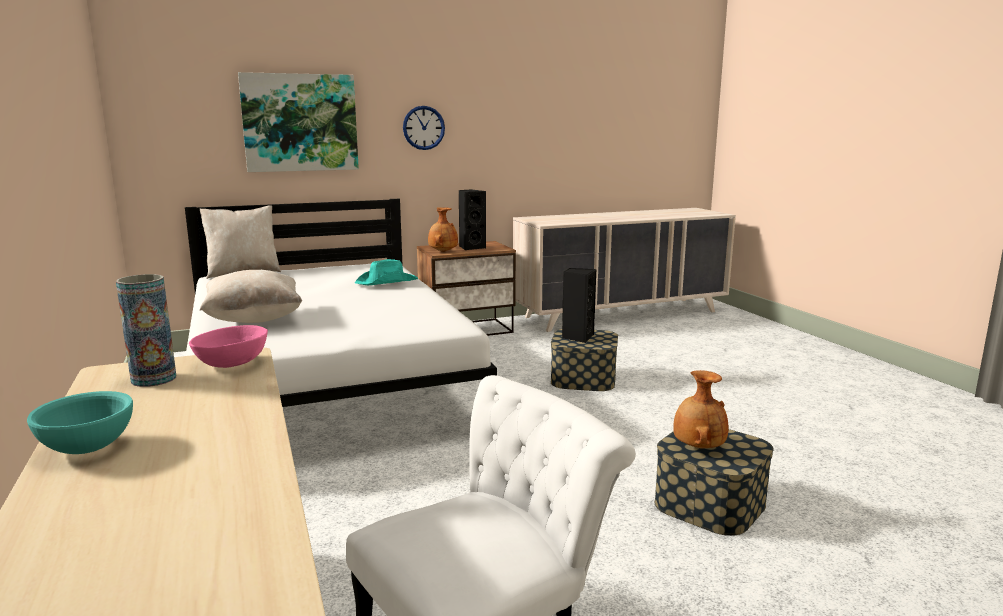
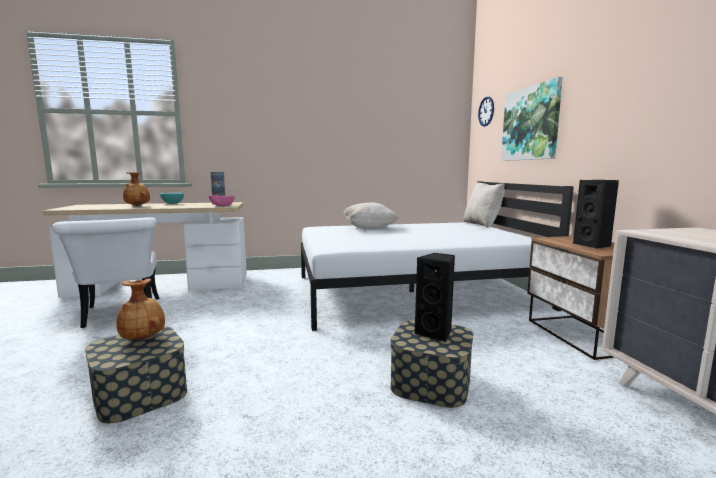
camera: 100 degrees right, 5 degrees down
turquoise hat [355,259,418,285] -> none
wall clock [403,106,445,150] -> wall clock moved to [478,97,494,126]
brown vase [428,207,458,252] -> brown vase moved to [123,172,150,206]

